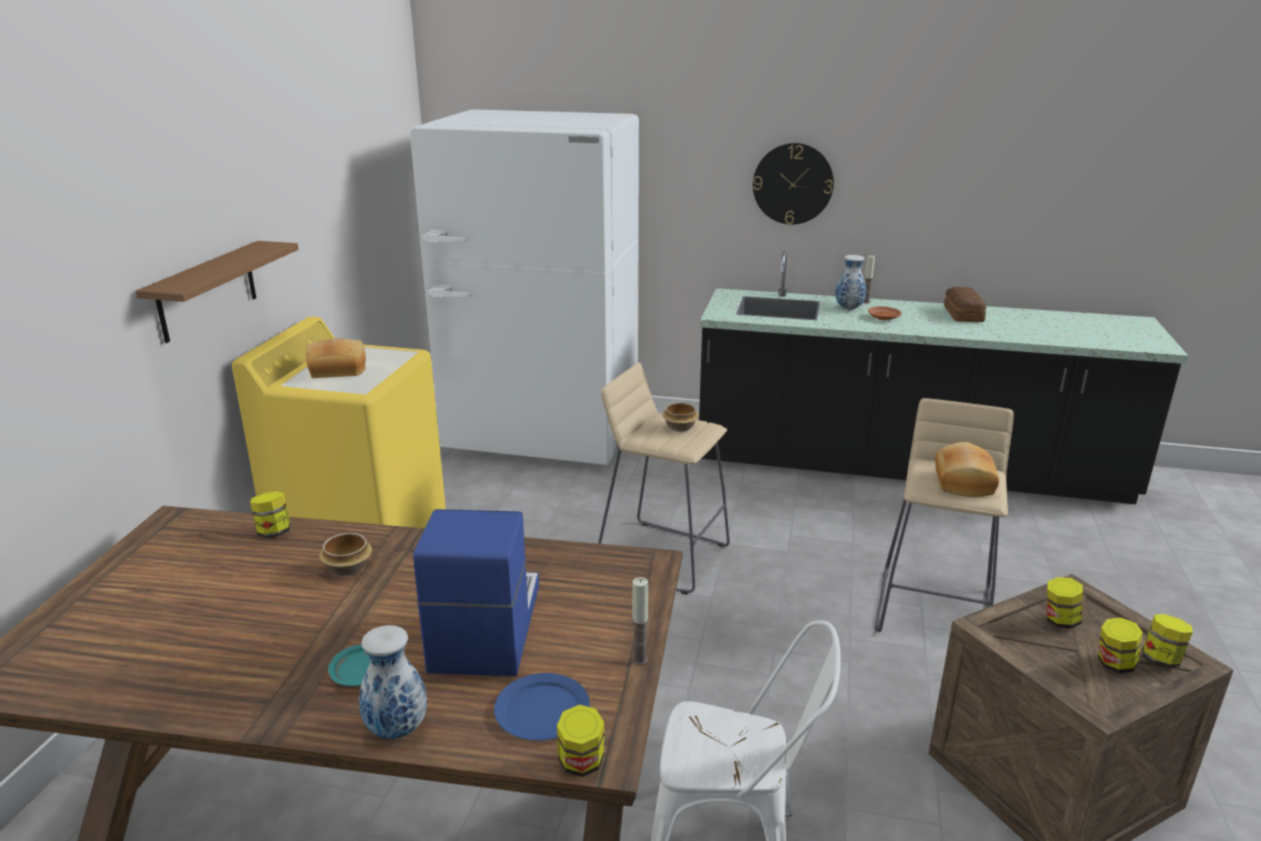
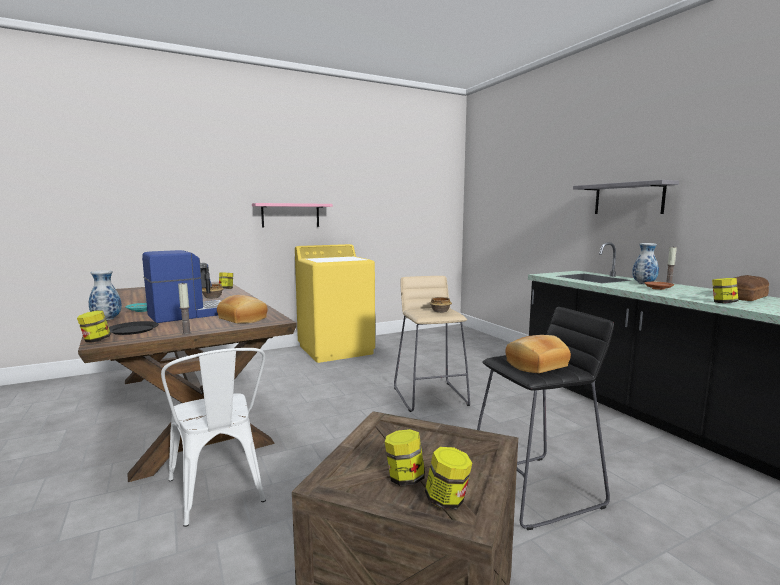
camera: 50 degrees right, 15 degrees down
brown shelf [136,241,299,343] -> pink shelf [252,203,333,228]
bread [306,339,366,378] -> bread moved to [217,295,268,324]
white fridge [410,109,639,465] -> none
blue plate [494,673,590,741] -> black plate [109,321,159,335]
wall clock [753,143,834,225] -> grey shelf [573,180,679,214]
beige stool [875,398,1014,632] -> black stool [477,307,614,530]
jar [1047,577,1083,629] -> jar moved to [712,278,738,303]

